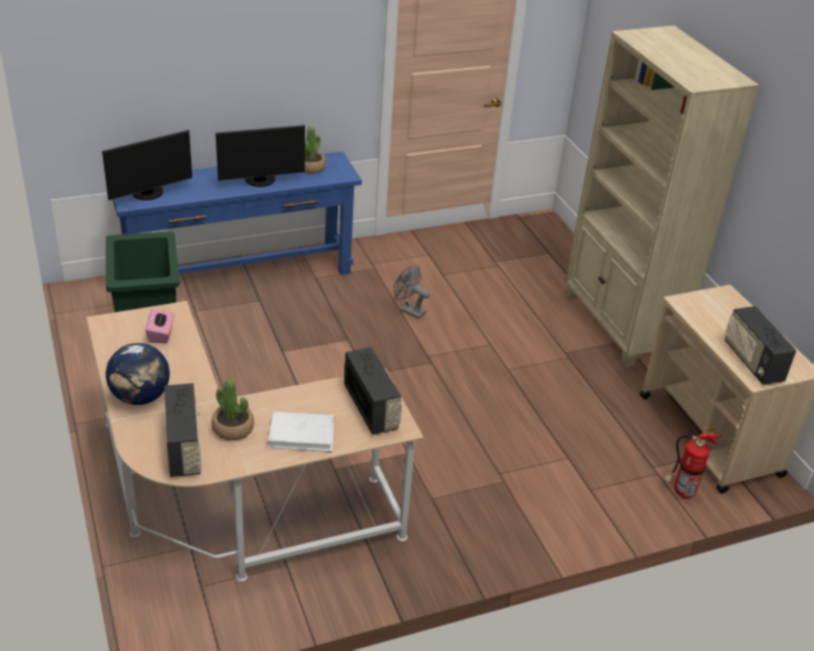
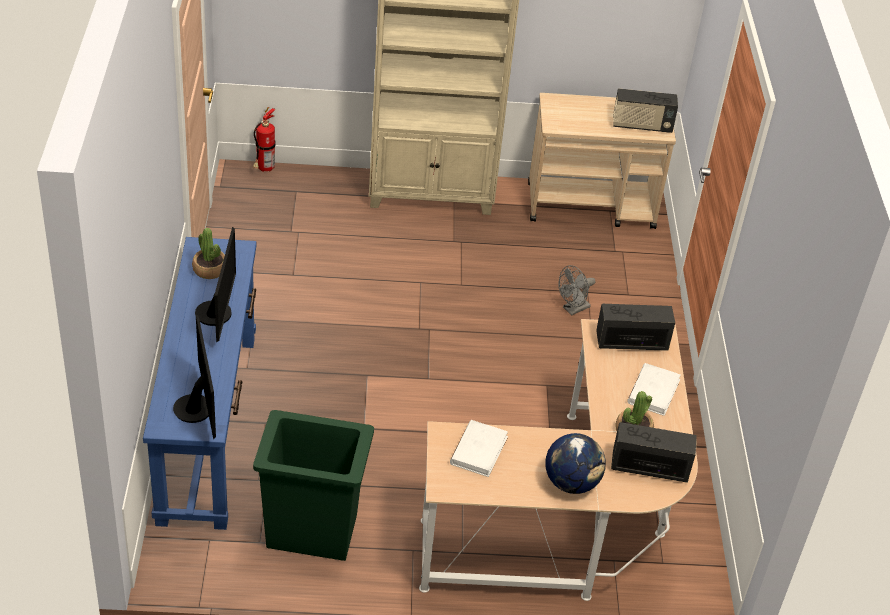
camera: 70 degrees left, 5 degrees up
pink tissue box [146,308,174,343] -> white book [450,420,508,477]
grey fan [393,265,430,319] -> grey fan moved to [558,265,595,315]
fire extinguisher [664,428,721,498] -> fire extinguisher moved to [253,107,276,172]

